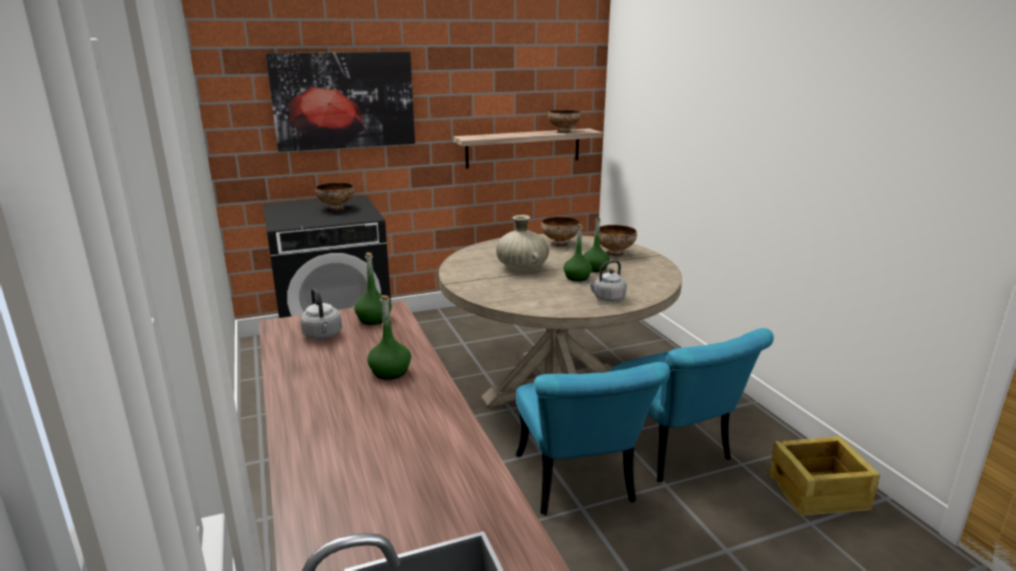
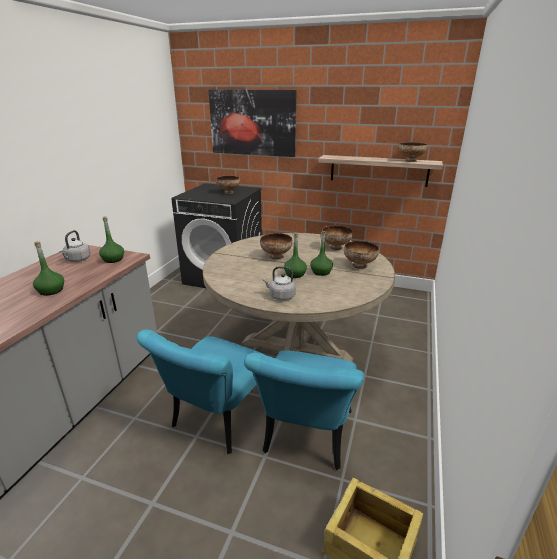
camera: 40 degrees right, 5 degrees up
beige vase [496,215,549,271] -> bowl [260,233,293,260]

